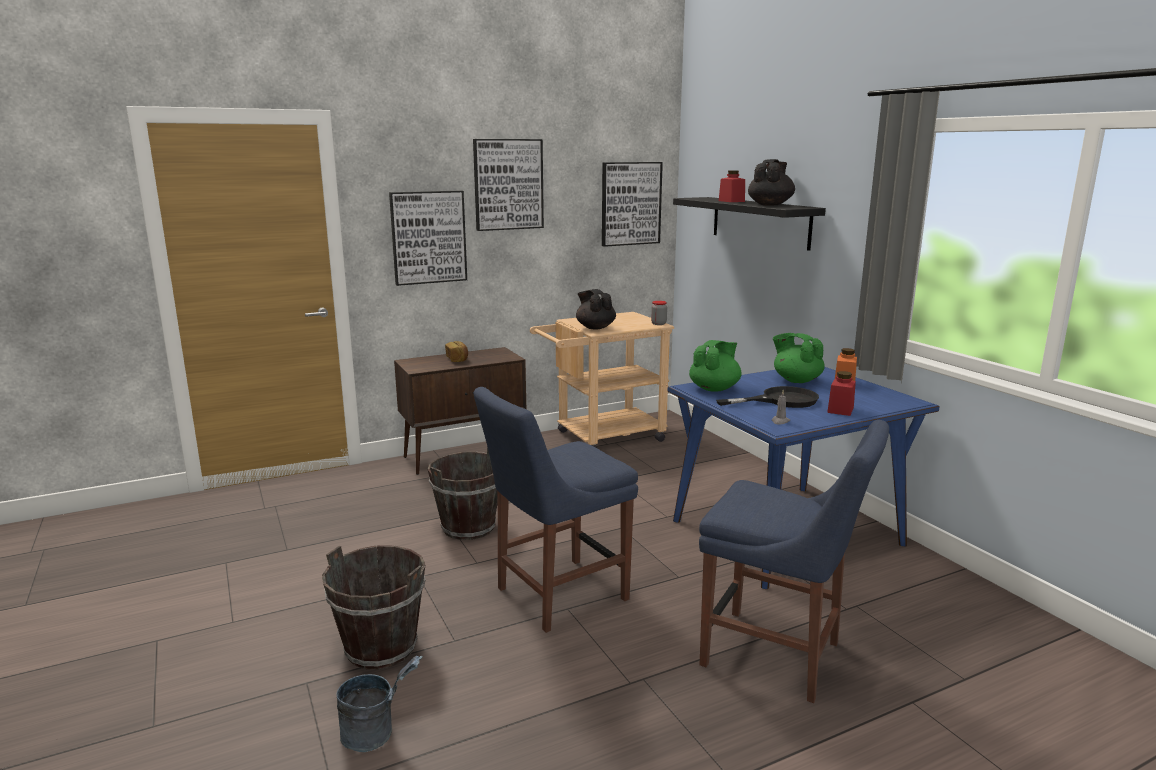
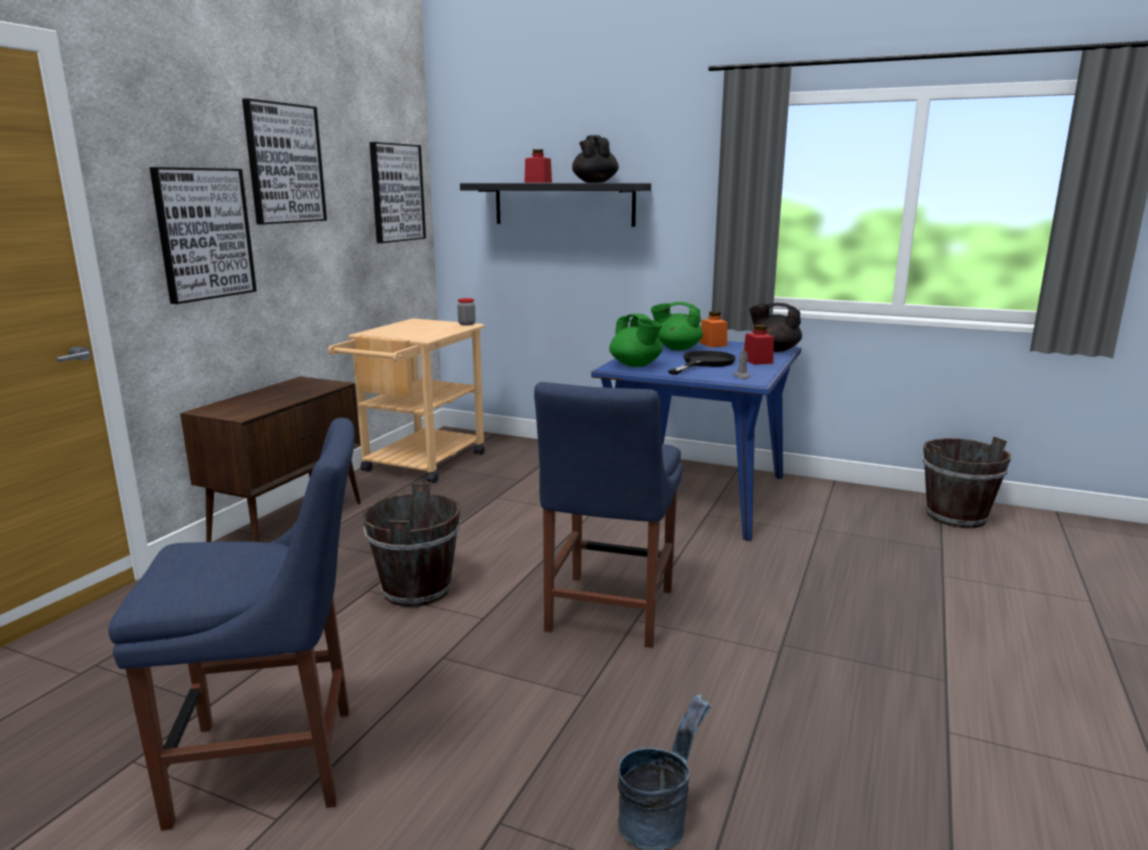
camera: 40 degrees left, 0 degrees up
brown bucket [322,545,425,669] -> brown bucket moved to [923,436,1011,528]
bread [445,341,468,362] -> none
black teapot [576,289,616,330] -> black teapot moved to [749,303,802,352]
green teapot [689,340,742,392] -> green teapot turned 150 degrees clockwise [609,314,662,367]
blue chair [699,420,889,703] -> blue chair moved to [108,418,355,831]

